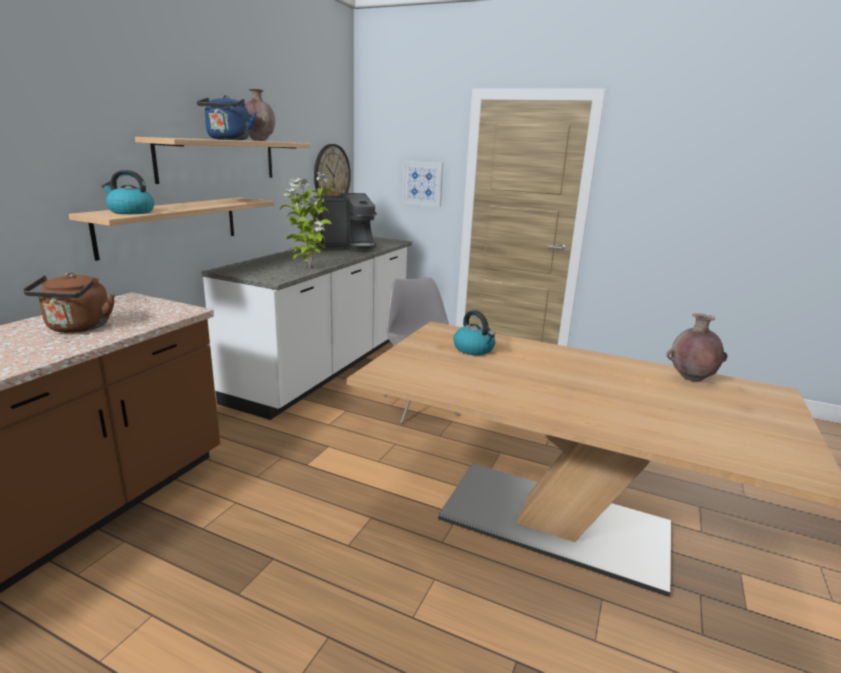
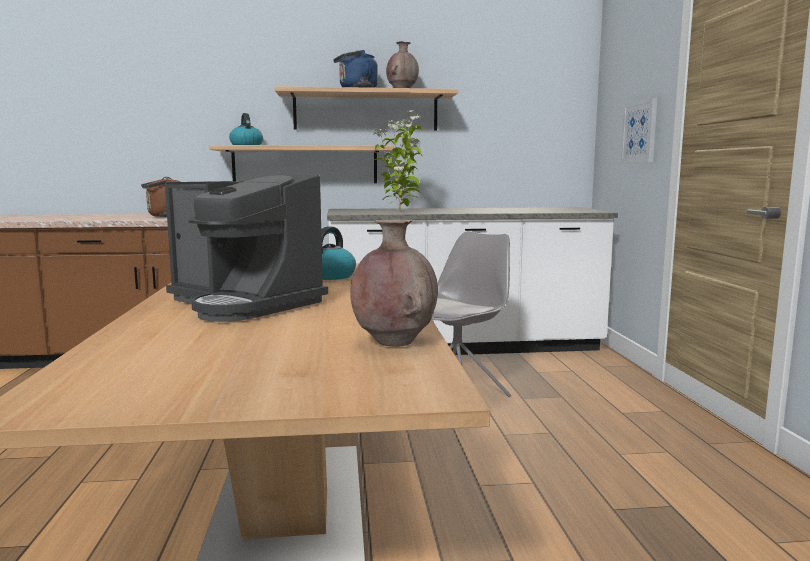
camera: 60 degrees right, 10 degrees down
coffee machine [313,193,377,252] -> coffee machine moved to [165,175,328,322]
wall clock [314,144,351,196] -> none

